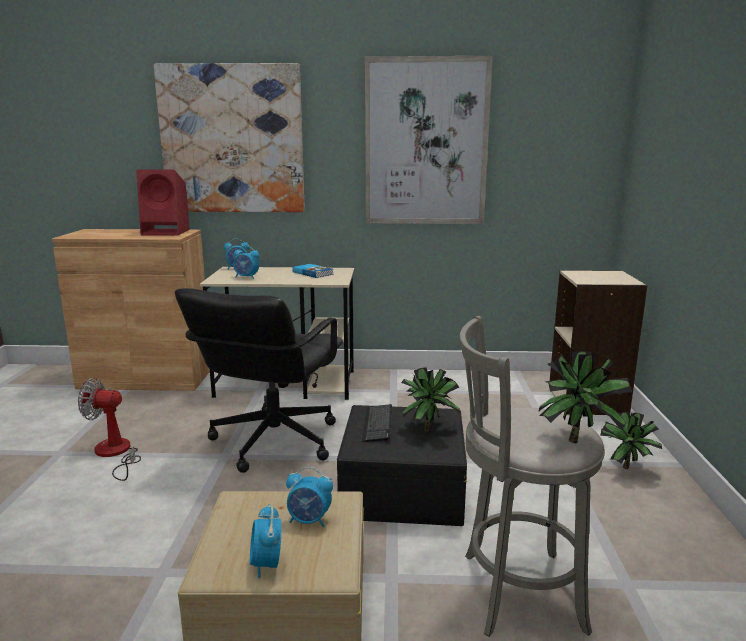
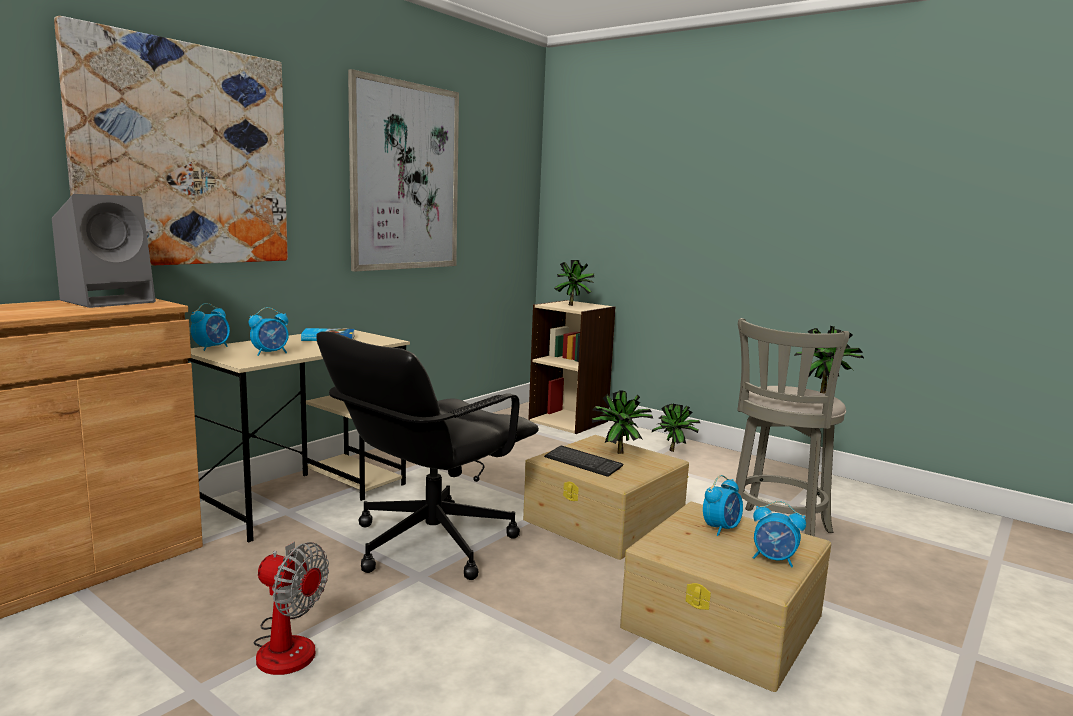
camera: 55 degrees left, 5 degrees down
fan [78,378,141,481] -> fan turned 105 degrees counterclockwise [254,541,329,675]
red speaker [136,170,190,235] -> grey speaker [52,194,156,308]
black office chair [175,288,343,473] -> black office chair turned 75 degrees clockwise [316,331,539,580]
black storage box [337,405,467,526] -> beige storage box [523,435,689,560]
none -> potted plant [553,260,595,306]

